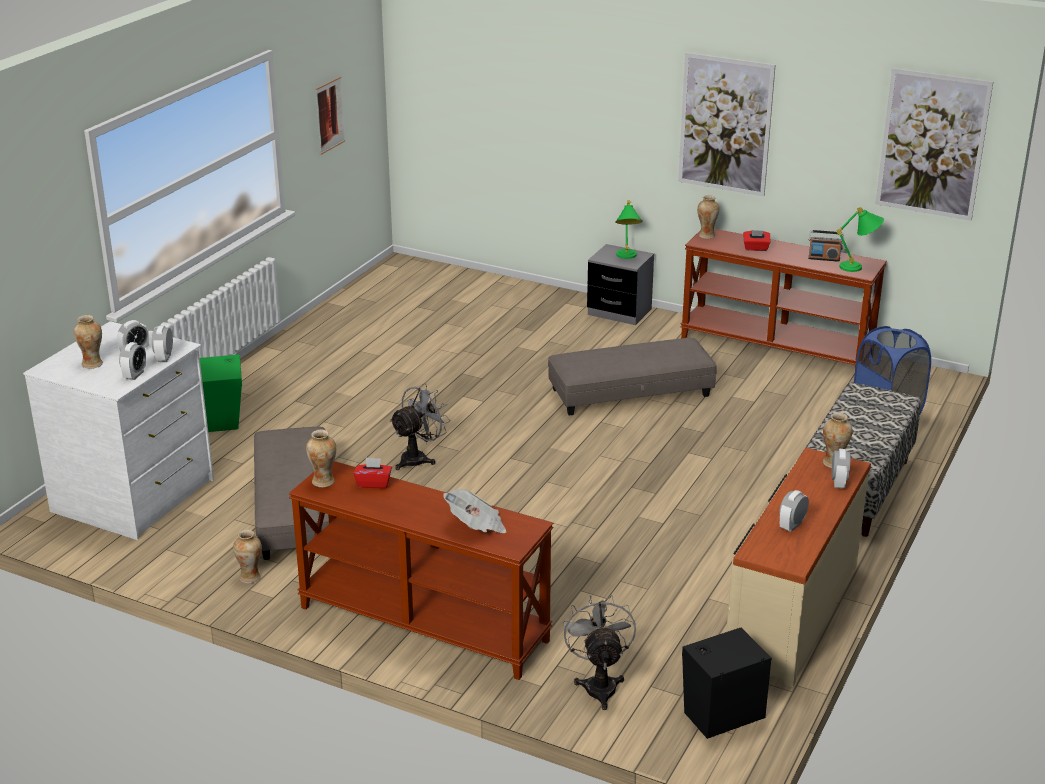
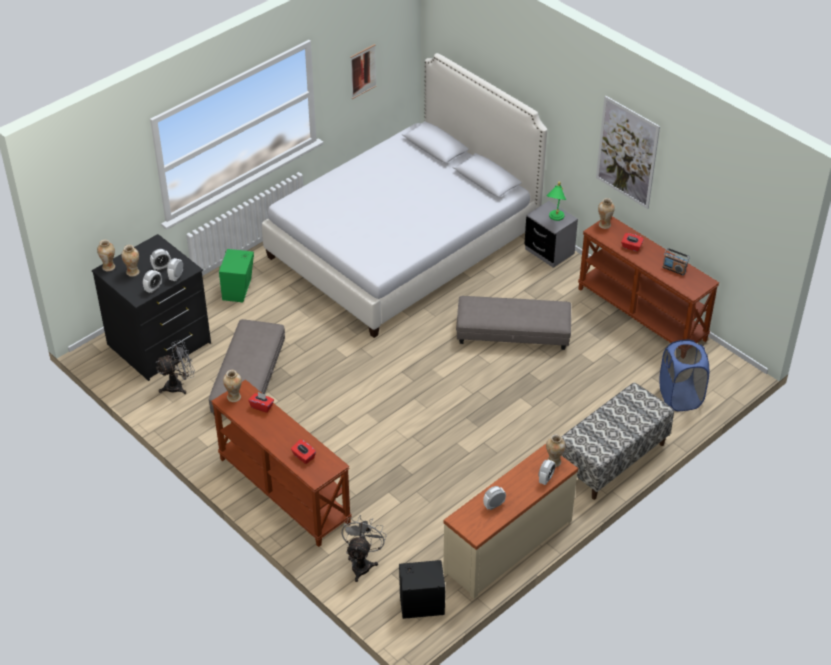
camera: 20 degrees right, 15 degrees up
white dresser [23,321,214,540] -> black dresser [92,234,211,381]
vase [233,530,262,583] -> vase moved to [97,240,115,271]
grey fan [389,383,450,470] -> grey fan moved to [155,340,195,394]
newspaper [443,489,506,533] -> red tissue box [291,439,316,464]
green table lamp [837,207,884,272] -> none
picture [876,68,993,221] -> none
none -> white bed [262,53,547,338]

